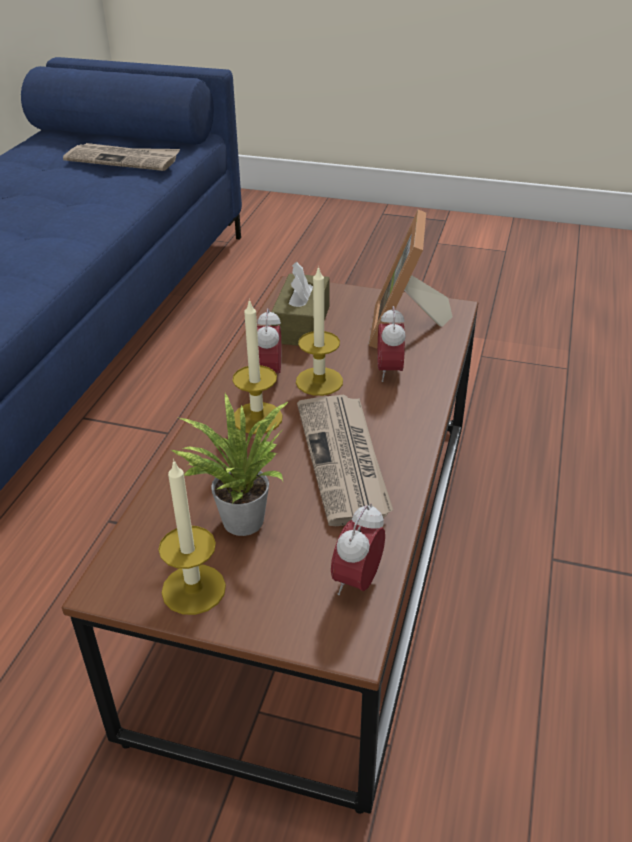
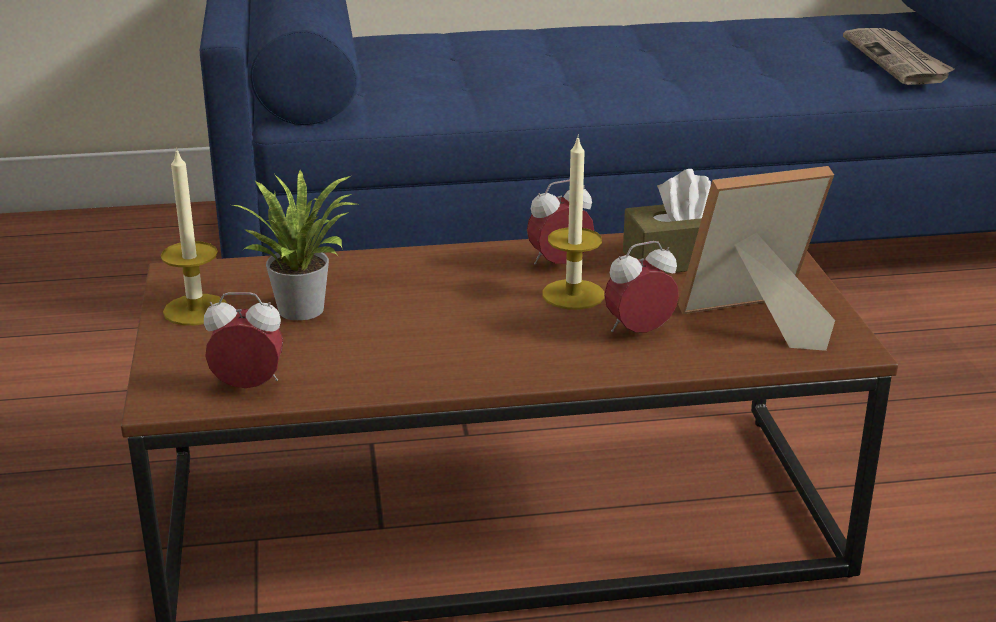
camera: 65 degrees right, 10 degrees down
candle [233,299,283,434] -> none
newspaper [297,395,393,526] -> none

